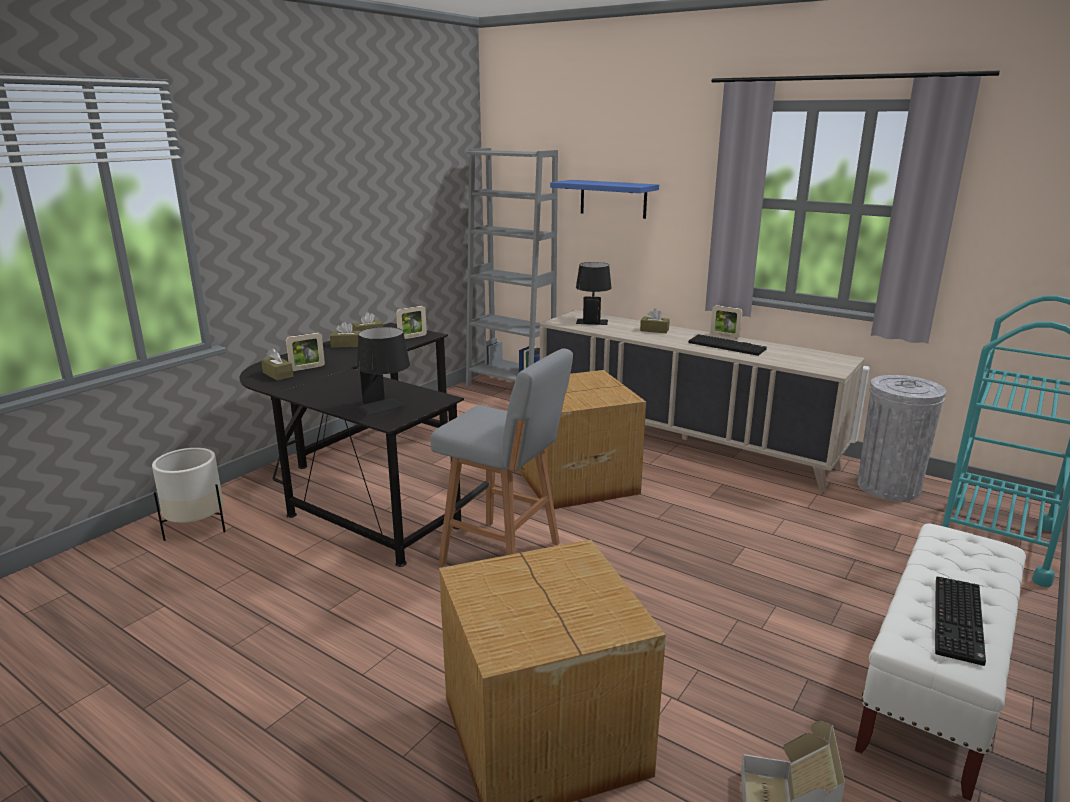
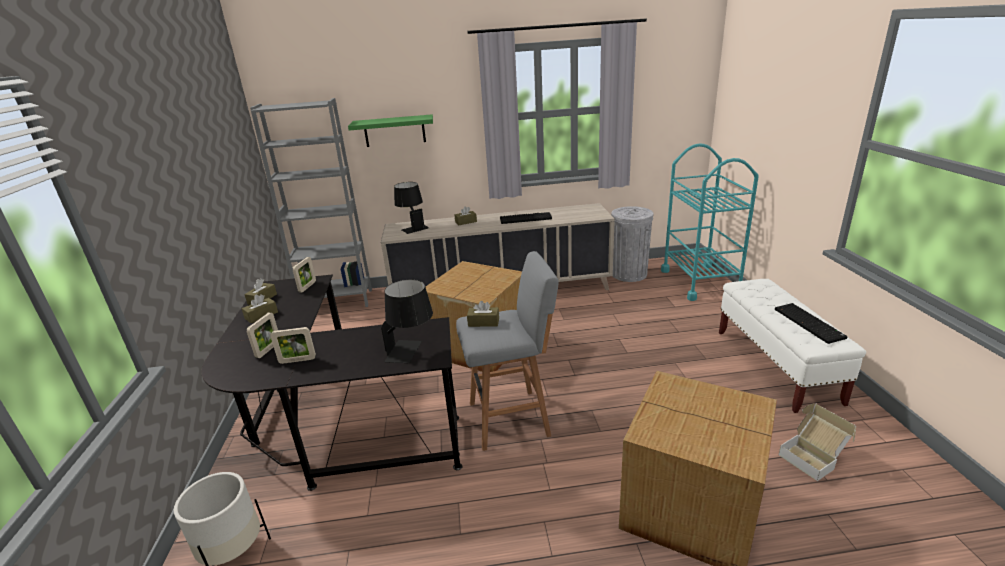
camera: 40 degrees left, 5 degrees up
brown tissue box [261,348,293,381] -> brown tissue box moved to [467,301,499,327]
blue shelf [550,180,659,219] -> green shelf [348,114,433,147]
picture frame [710,305,743,338] -> picture frame moved to [270,327,316,364]

